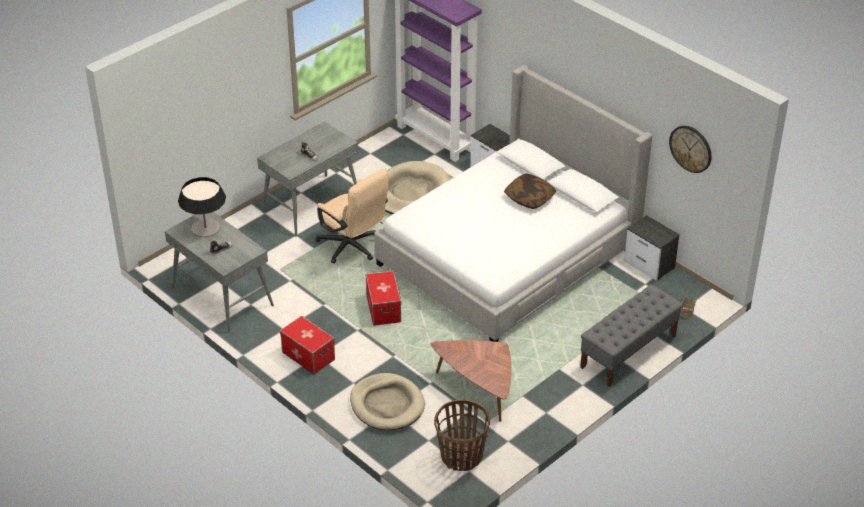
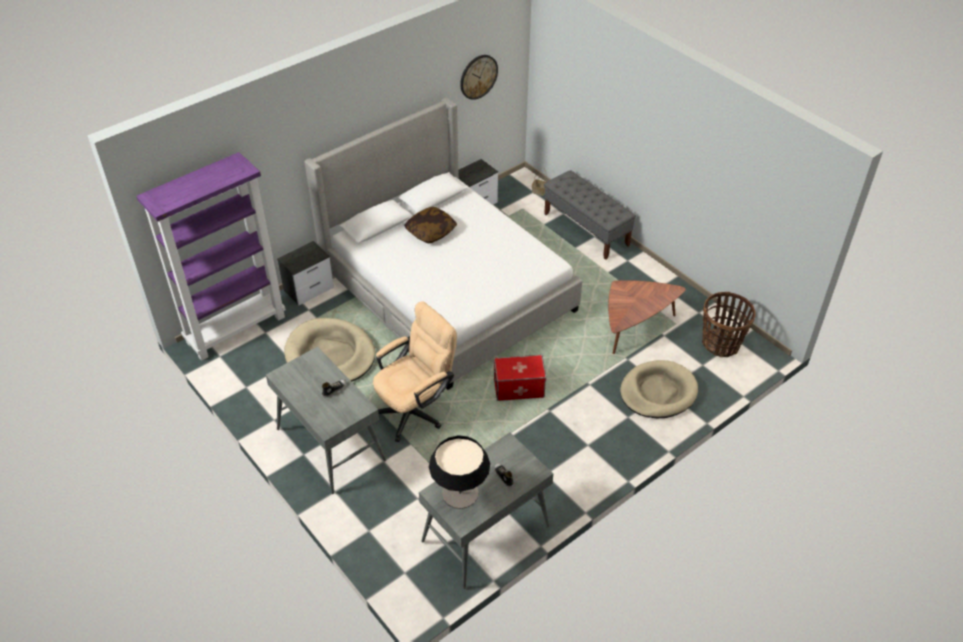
camera: 85 degrees left, 5 degrees up
storage box [280,316,335,374] -> none

